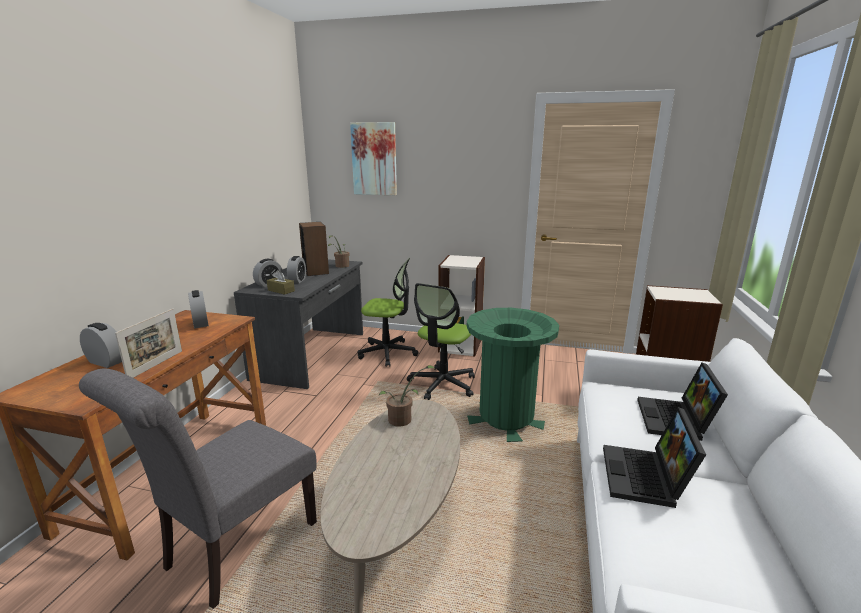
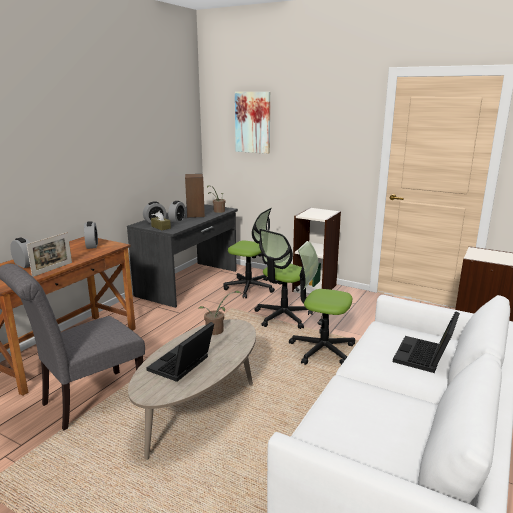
camera: 15 degrees right, 0 degrees up
green trash can [467,308,559,442] -> office chair [289,241,355,365]
laptop [603,407,706,508] -> laptop moved to [146,322,214,382]

